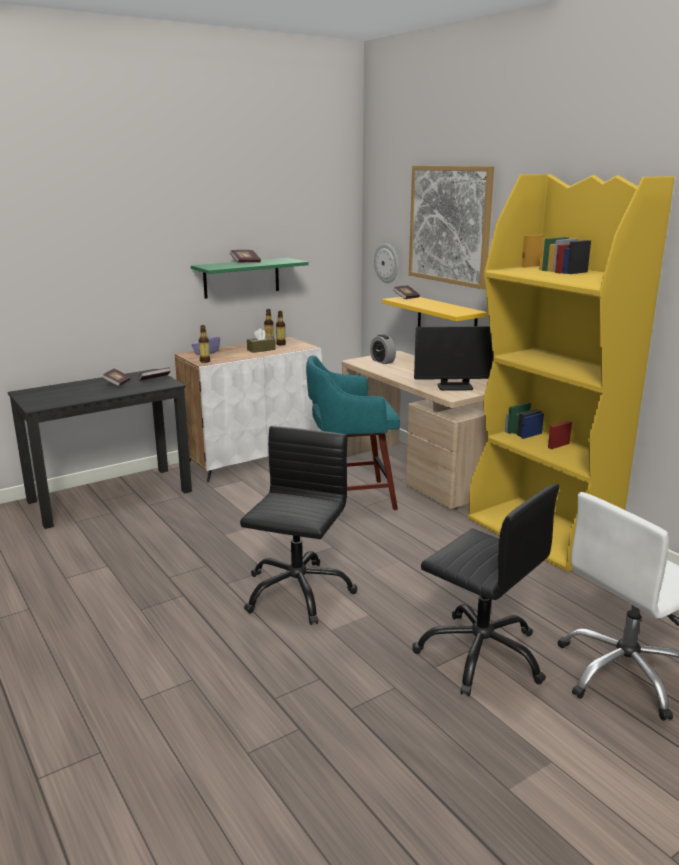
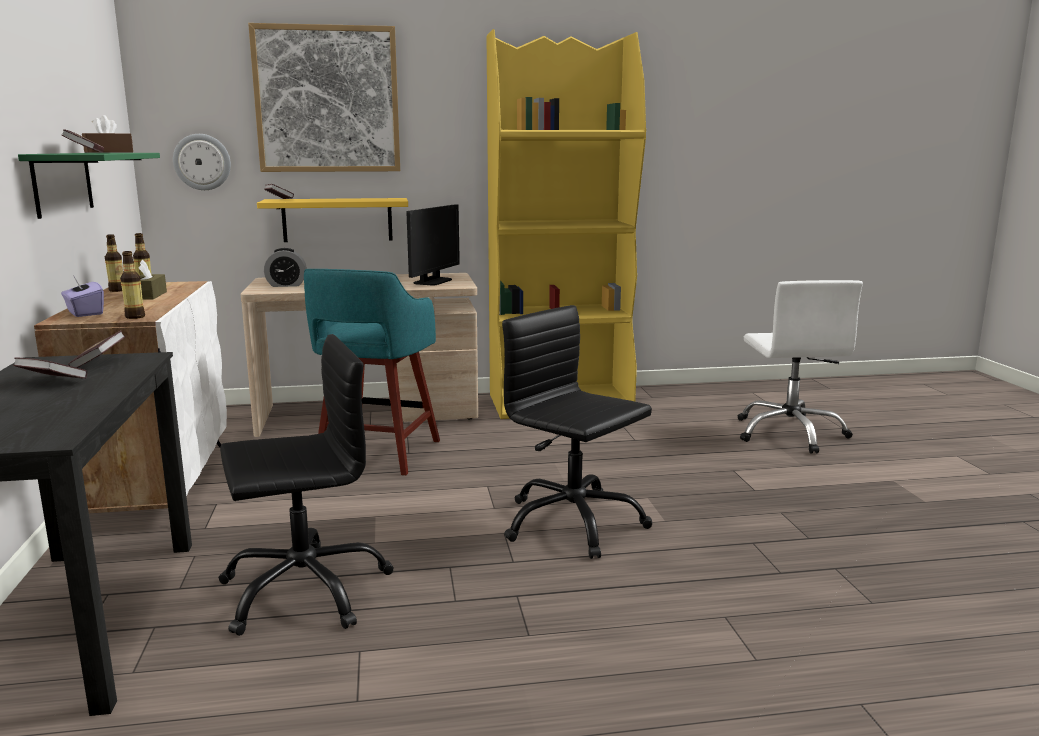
camera: 65 degrees left, 5 degrees down
black office chair [412,484,560,696] -> black office chair moved to [219,334,393,636]
none -> brown tissue box [82,115,133,153]

